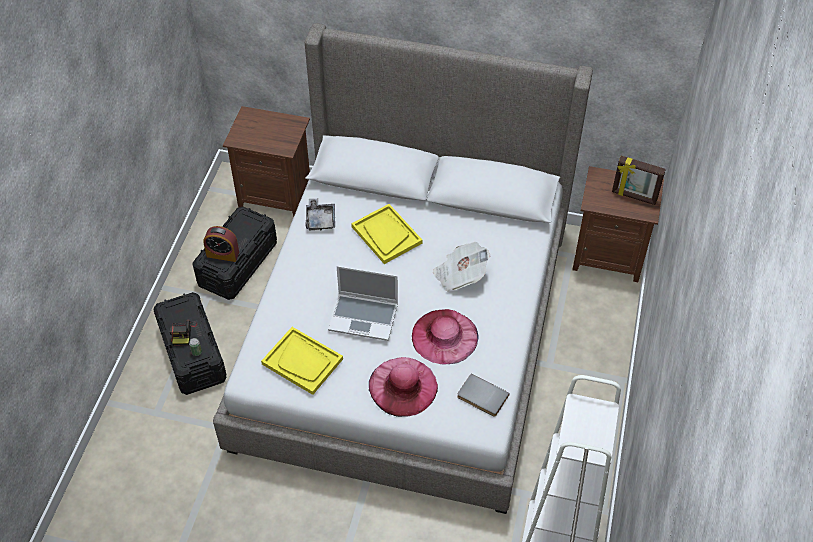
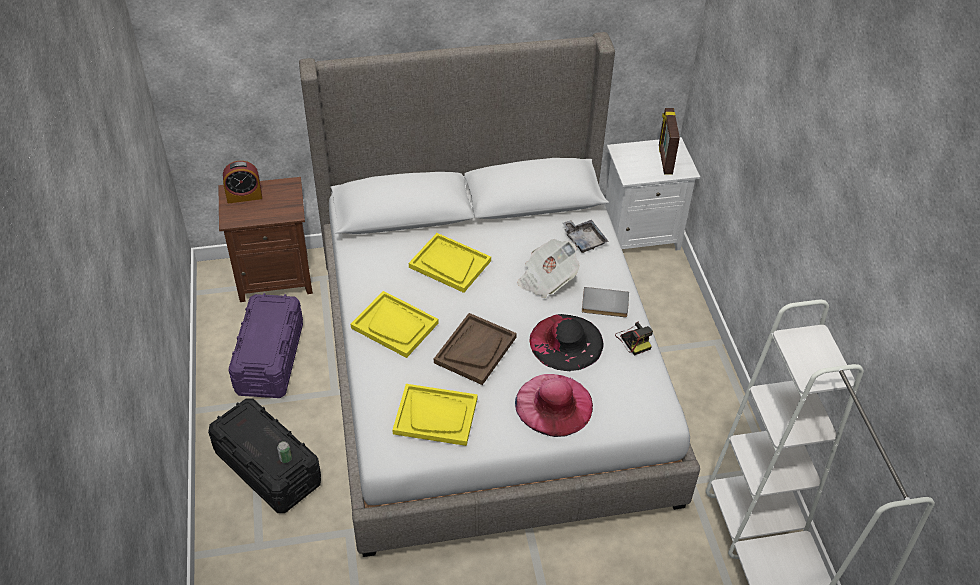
camera: 25 degrees left, 5 degrees down
camera [170,320,197,346] -> camera moved to [615,322,653,356]
black storage box [192,207,277,300] -> purple storage box [228,293,303,398]
alarm clock [203,226,239,262] -> alarm clock moved to [223,161,262,203]
grey tray [306,199,335,231] -> grey tray moved to [562,220,608,253]
laptop [328,266,398,341] -> brown tray [434,313,517,385]
pink hat [412,309,479,364] -> black hat [529,314,603,371]
grey book [457,373,510,417] -> grey book moved to [582,287,629,317]
brown nightstand [572,166,664,282] -> white nightstand [605,137,700,251]
picture frame [612,156,666,205] -> picture frame turned 90 degrees clockwise [659,108,680,175]
none -> yellow tray [351,291,439,358]

